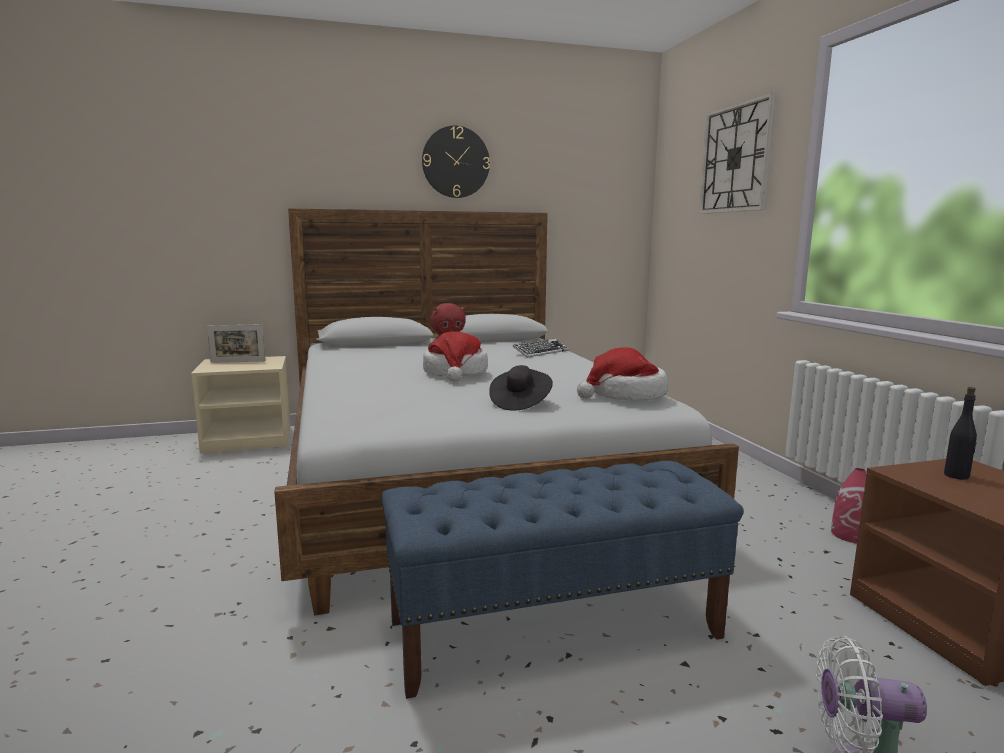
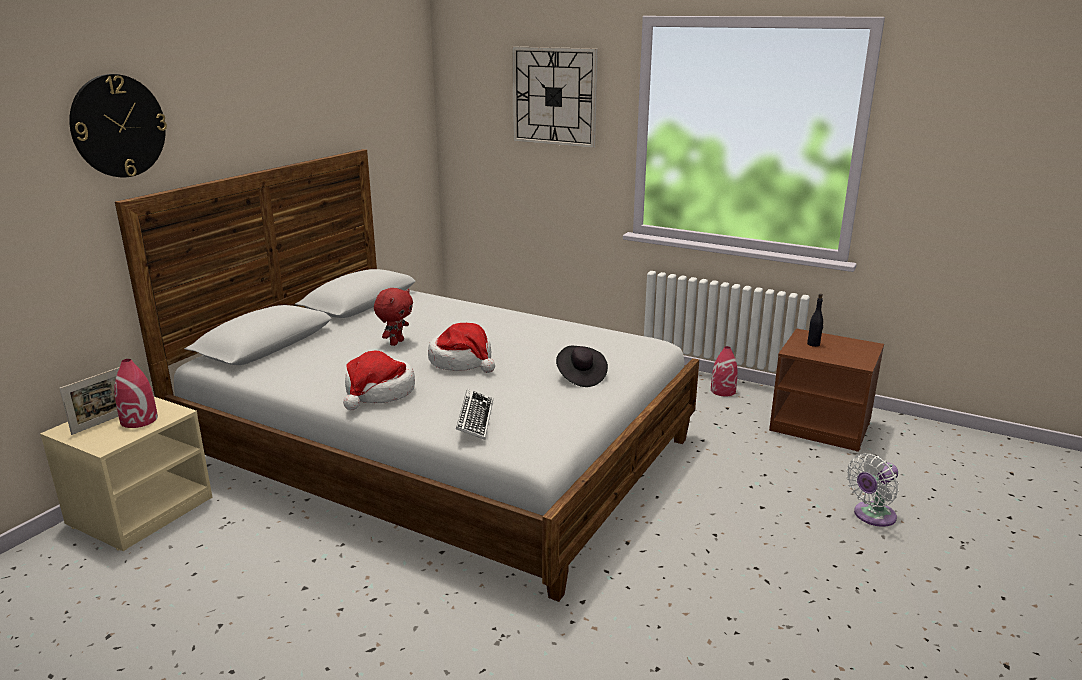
camera: 45 degrees left, 10 degrees up
blue bench [381,461,744,699] -> none
wall clock [422,126,490,198] -> wall clock moved to [69,74,167,178]
keyboard [512,339,569,358] -> keyboard moved to [456,389,493,440]
hat [577,347,668,401] -> hat moved to [343,351,415,410]
none -> red vase [114,359,158,428]

